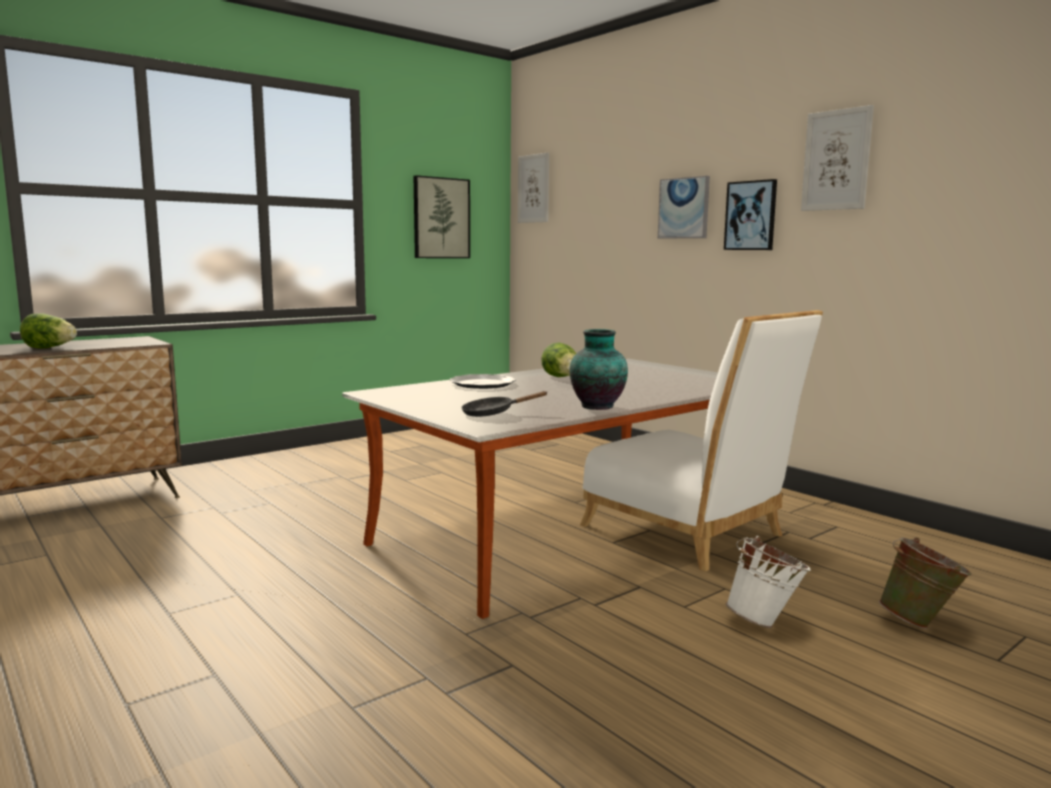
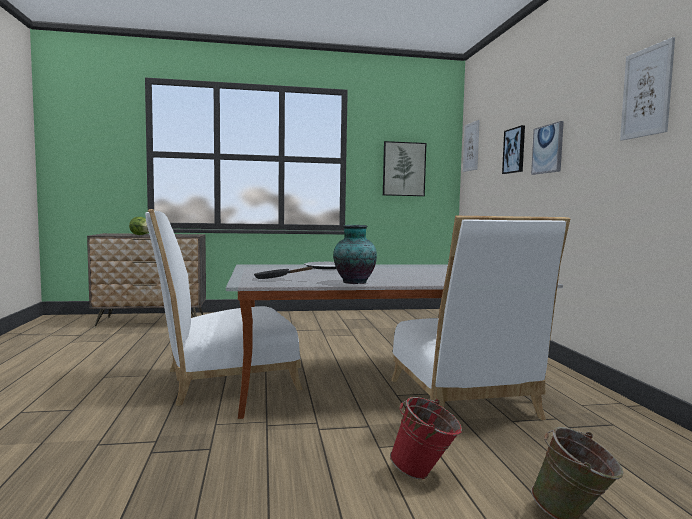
camera: 30 degrees right, 5 degrees down
lettuce [541,343,576,377] -> none
picture [724,179,777,250] -> picture moved to [502,125,525,174]
white bucket [726,536,810,628] -> red bucket [390,397,462,479]
none -> white chair [145,209,303,406]

